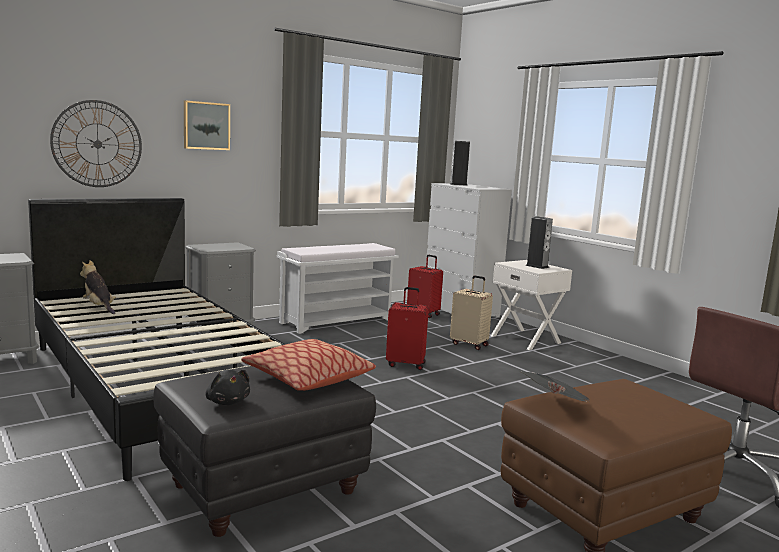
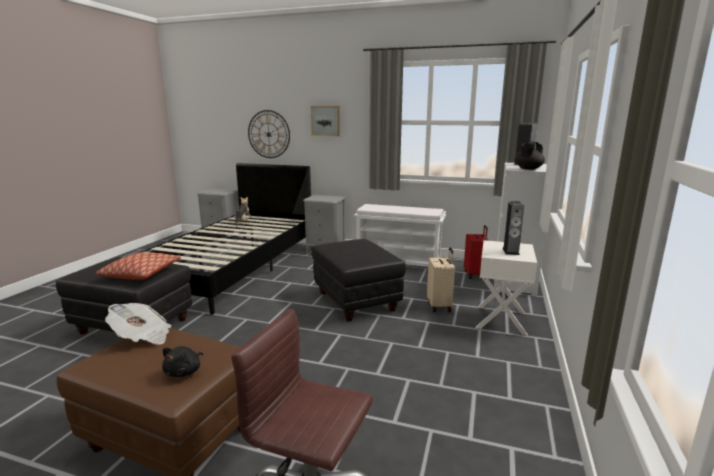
camera: 55 degrees right, 5 degrees up
black plush toy [205,370,250,405] -> black plush toy moved to [162,346,203,377]
red suitcase [386,287,429,370] -> black ottoman [312,239,406,321]
none -> black teapot [515,141,545,170]

